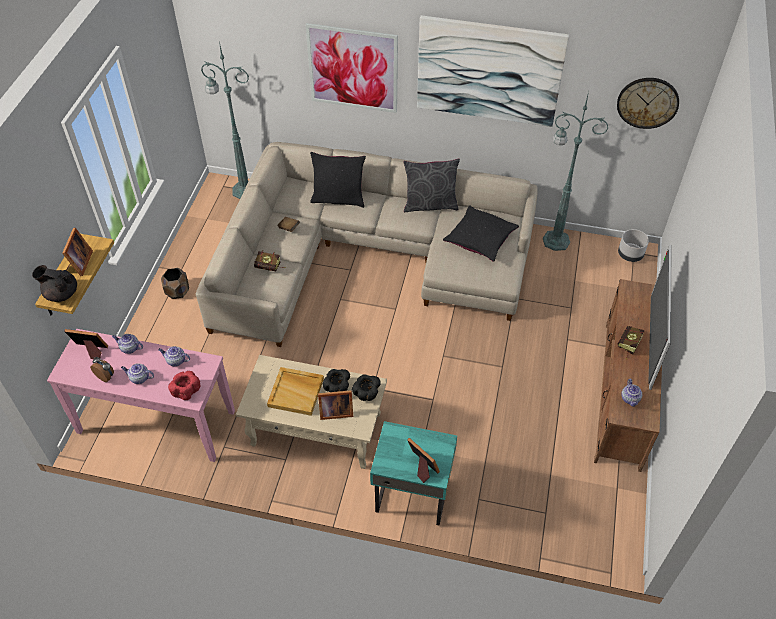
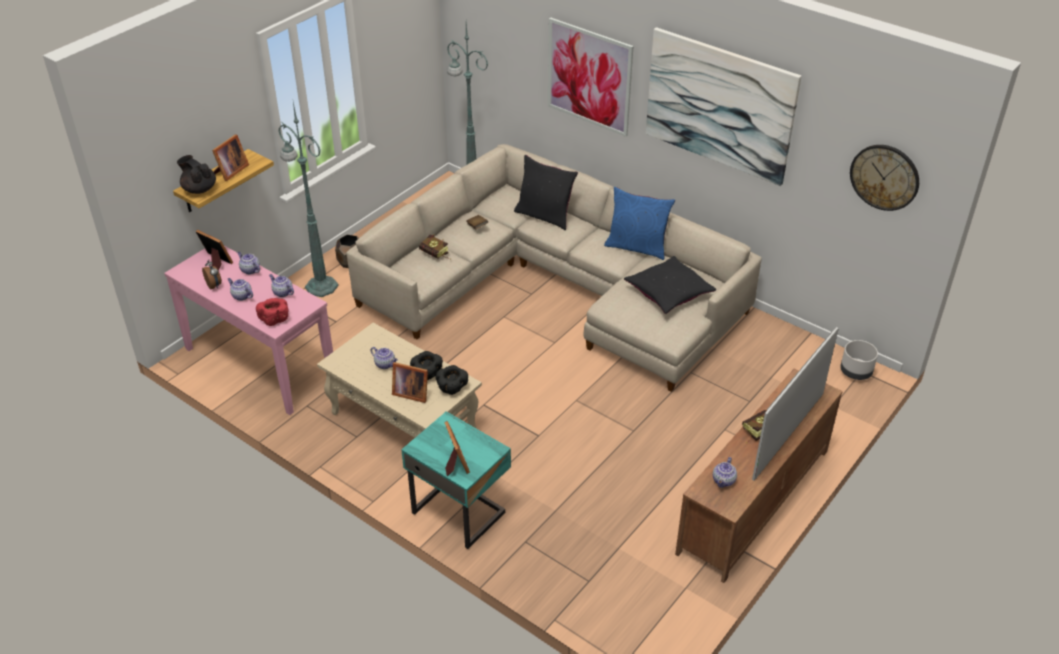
camera: 25 degrees right, 10 degrees down
beige tray [267,367,324,416] -> teapot [371,347,398,369]
grey pillow [403,158,460,212] -> blue pillow [604,187,675,260]
green floor lamp [543,92,609,251] -> green floor lamp moved to [278,102,339,297]

